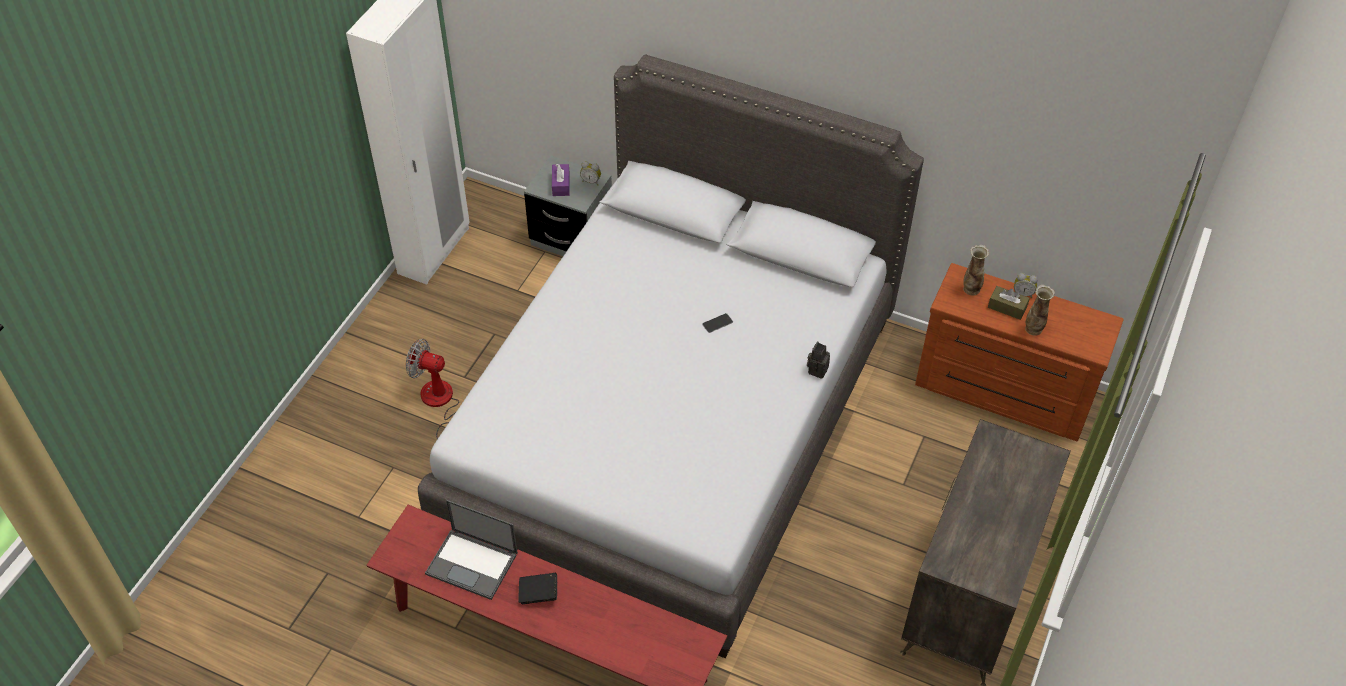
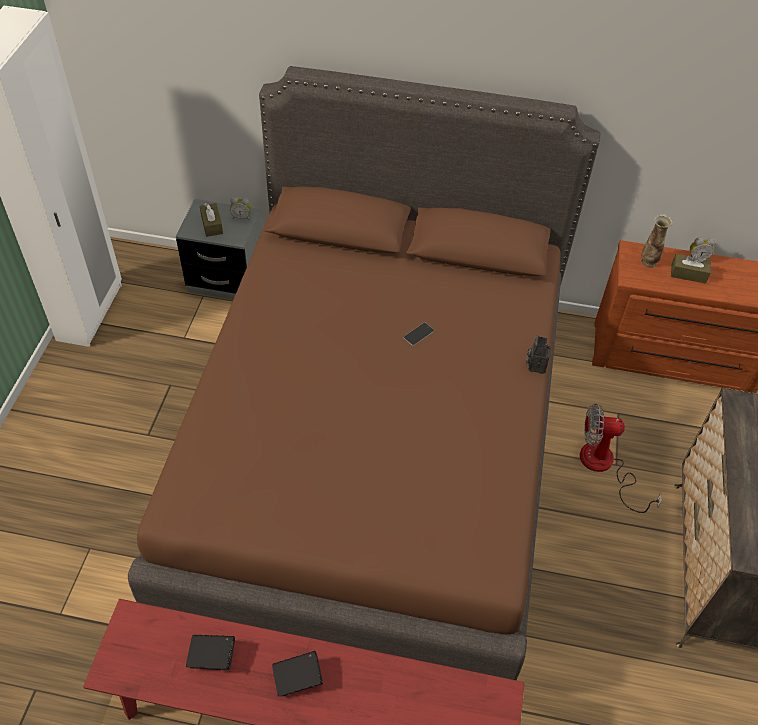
camera: 15 degrees left, 0 degrees up
fan [406,339,459,439] -> fan moved to [580,403,662,513]
grey bed [418,54,924,658] -> brown bed [128,66,600,680]
laptop [425,500,518,600] -> black book [186,635,235,670]
purple tissue box [552,164,570,196] -> brown tissue box [200,203,223,237]
vase [1025,285,1055,336] -> none

